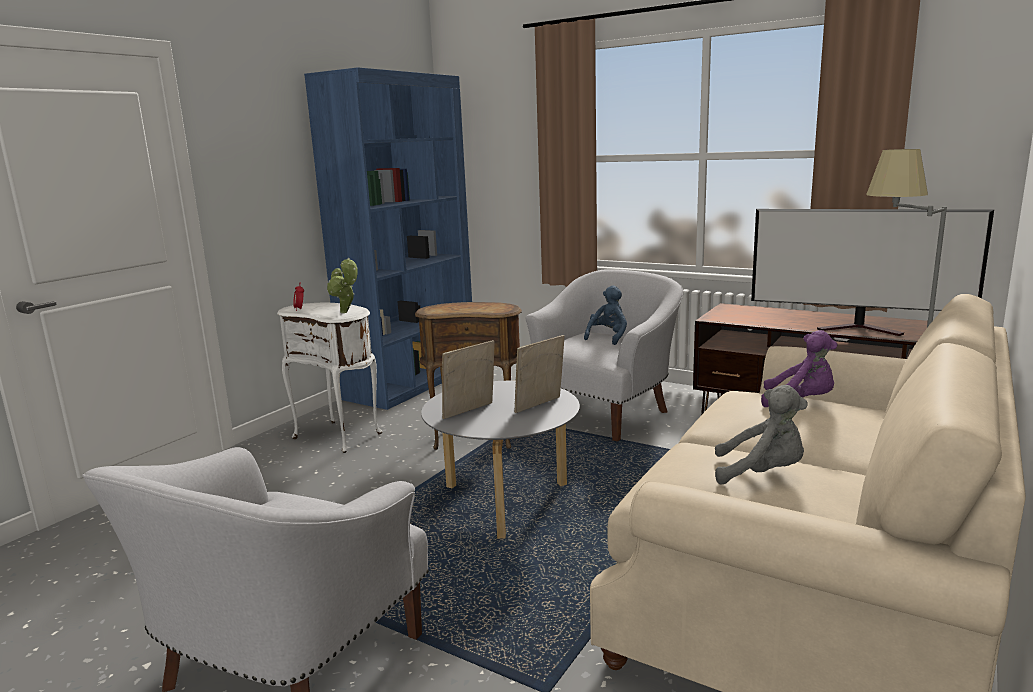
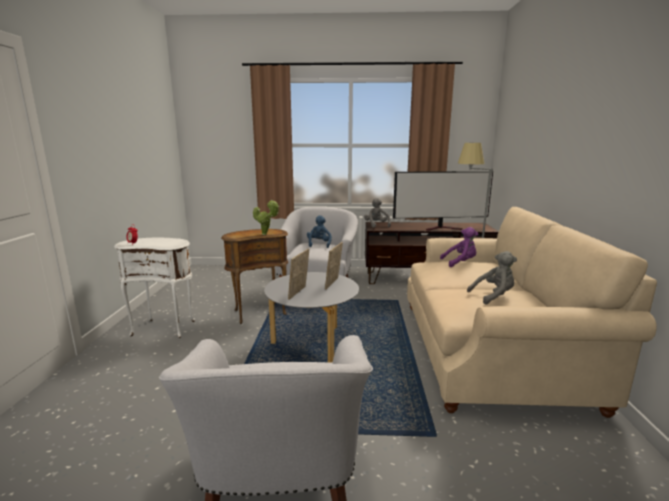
camera: 30 degrees left, 0 degrees up
blue bookcase [304,67,472,410] -> none
potted plant [327,258,358,313] -> potted plant moved to [253,200,279,235]
none -> grey plush toy [364,198,391,228]

